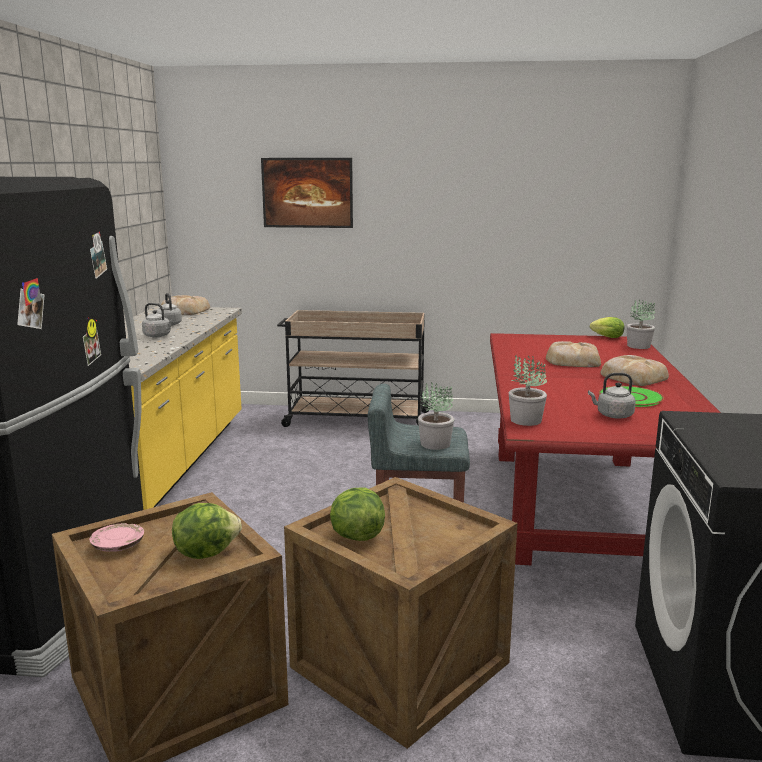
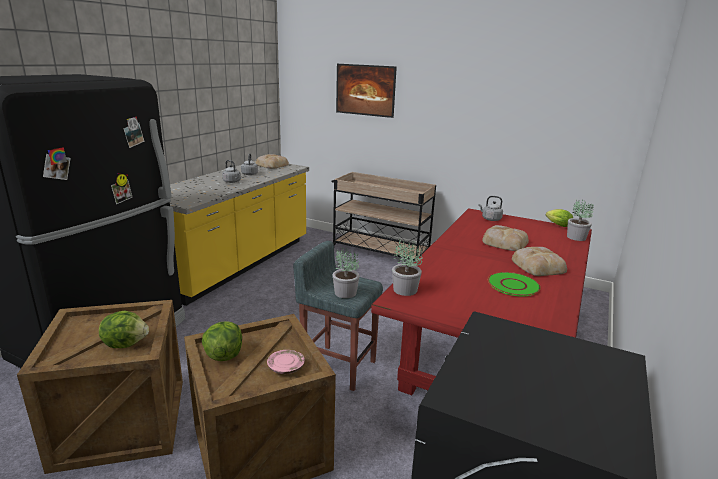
camera: 20 degrees right, 5 degrees up
pink plate [89,523,144,552] -> pink plate moved to [267,350,305,374]
grey kettle [588,373,636,418] -> grey kettle moved to [479,196,503,221]

